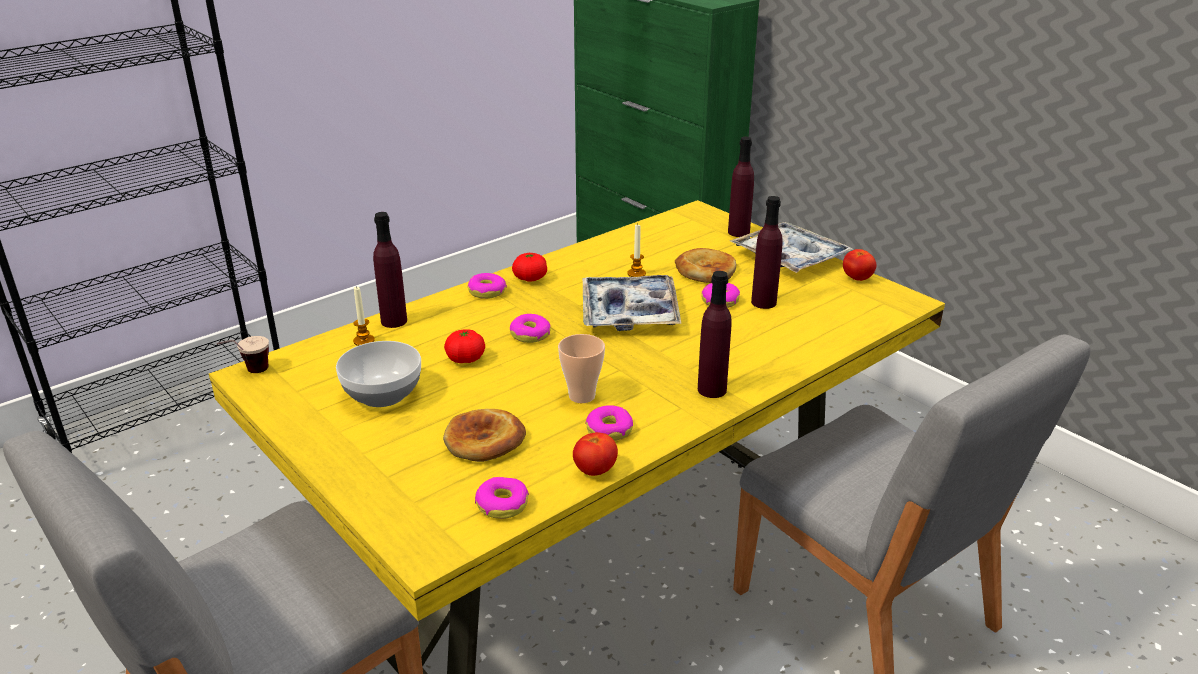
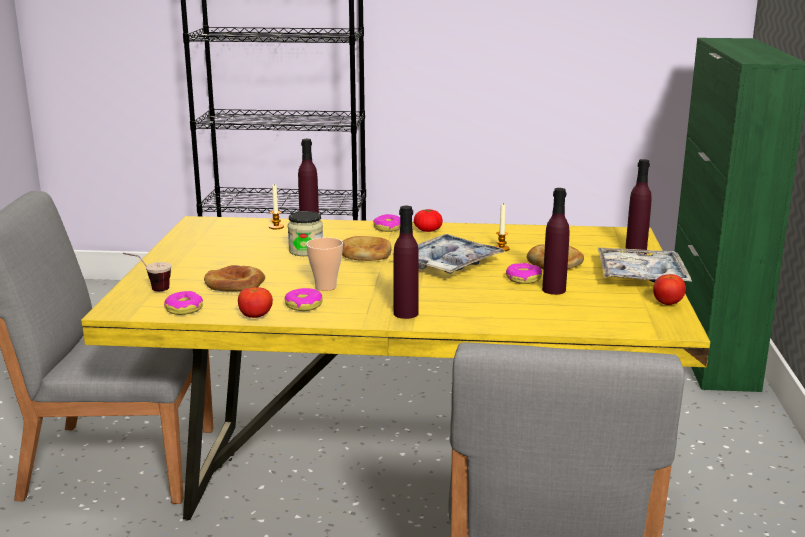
camera: 45 degrees right, 10 degrees down
cup [217,336,269,373] -> cup moved to [123,253,171,291]
bowl [336,341,421,407] -> none
tomato [444,329,485,363] -> jar [288,211,323,256]
donut [510,314,551,343] -> bread [342,236,392,261]

